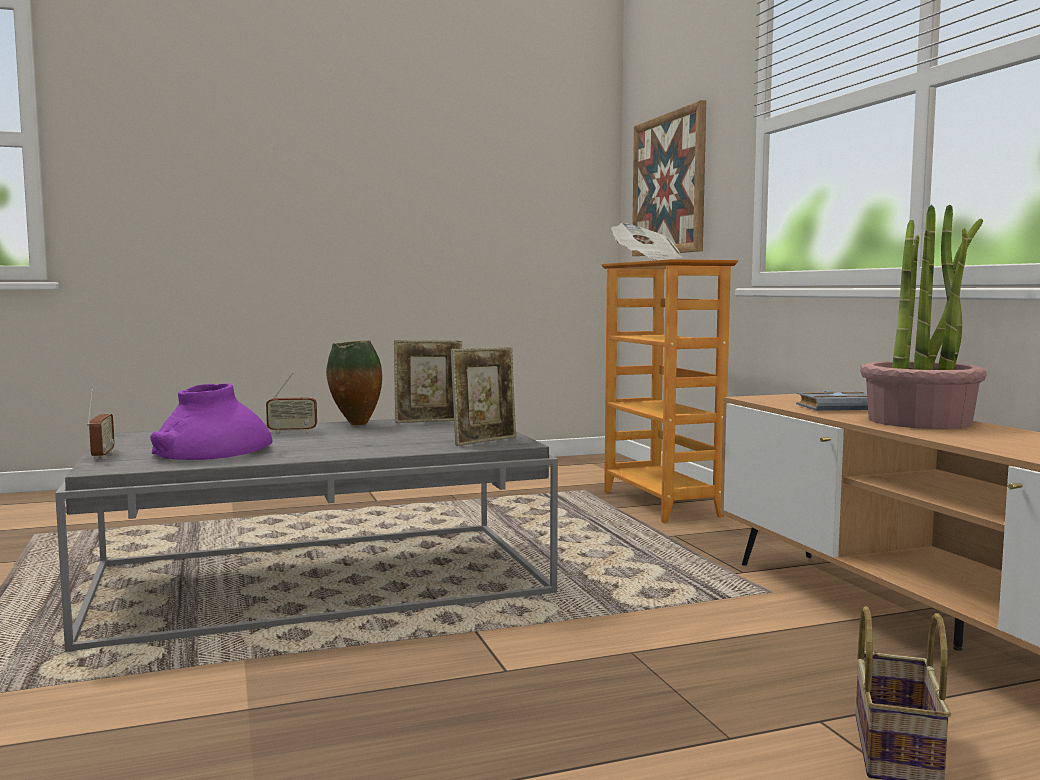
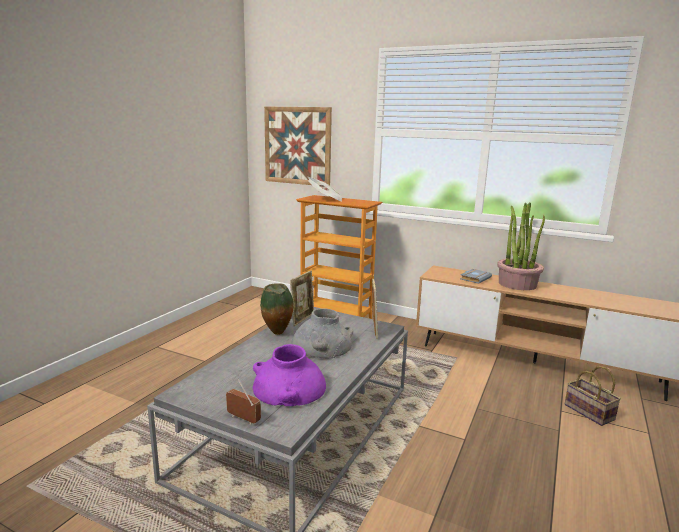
camera: 45 degrees left, 10 degrees up
radio [266,373,317,433] -> none
none -> grey vase [292,308,353,359]

